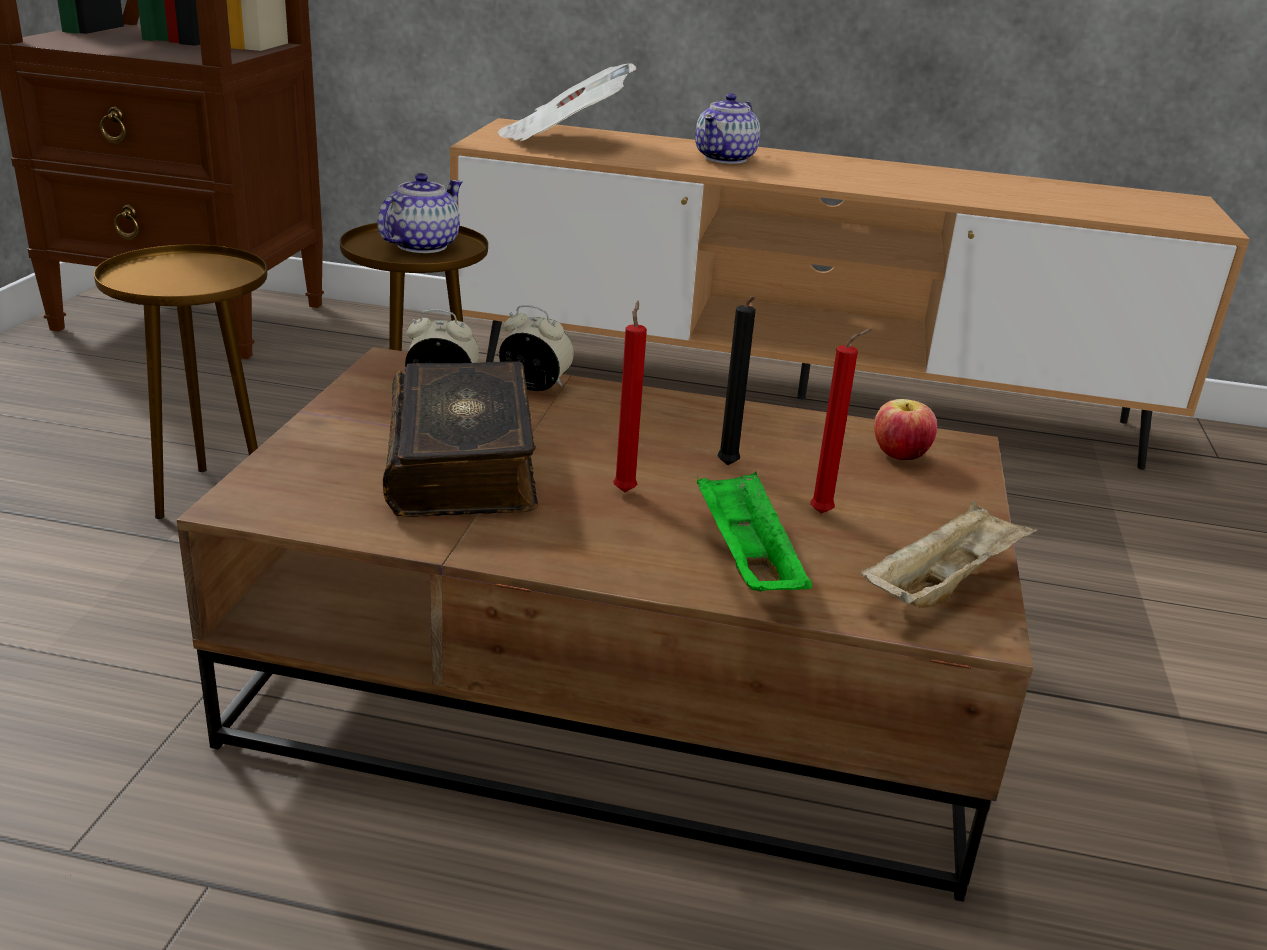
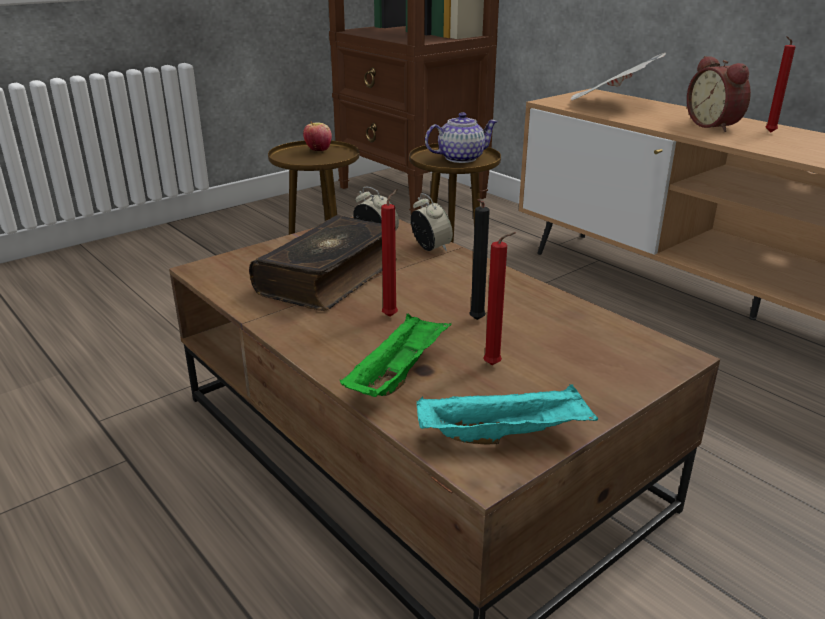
camera: 40 degrees right, 0 degrees up
teapot [695,93,760,164] -> alarm clock [687,56,751,132]
beige tray [861,501,1038,608] -> turquoise tray [417,384,598,444]
apple [874,399,937,460] -> apple moved to [303,121,332,151]
none -> red candle [766,36,796,133]

